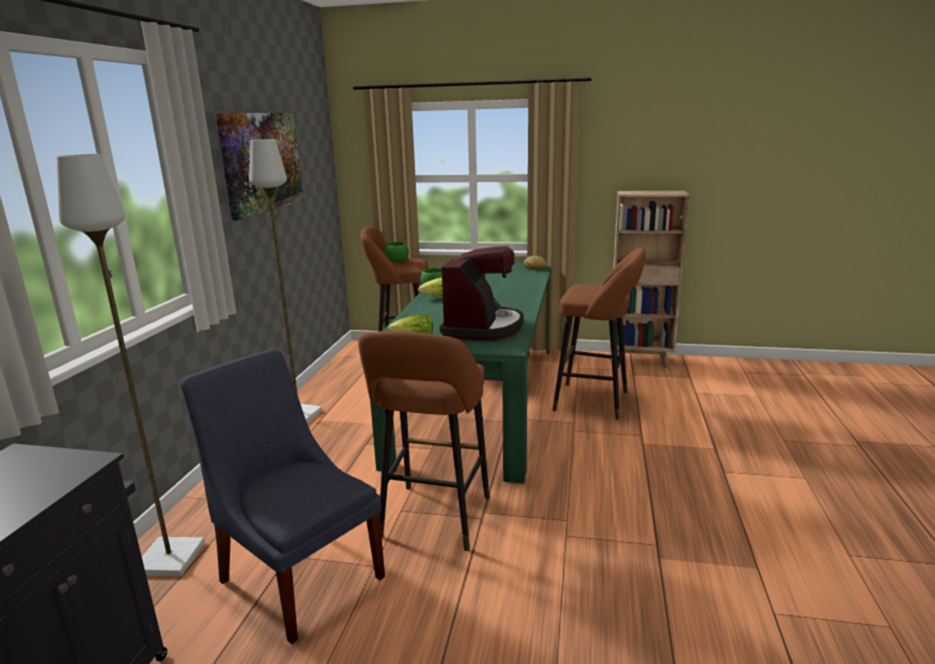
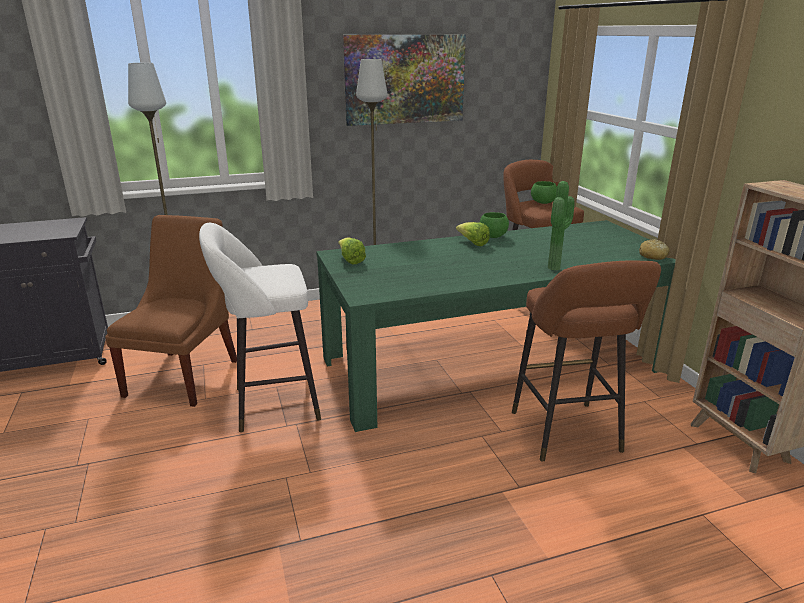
camera: 60 degrees right, 5 degrees up
blue chair [180,349,385,644] -> brown chair [105,215,237,407]
brown stool [358,331,490,551] -> white stool [199,223,321,432]
coffee machine [440,246,524,340] -> none
none -> potted plant [548,181,575,270]

